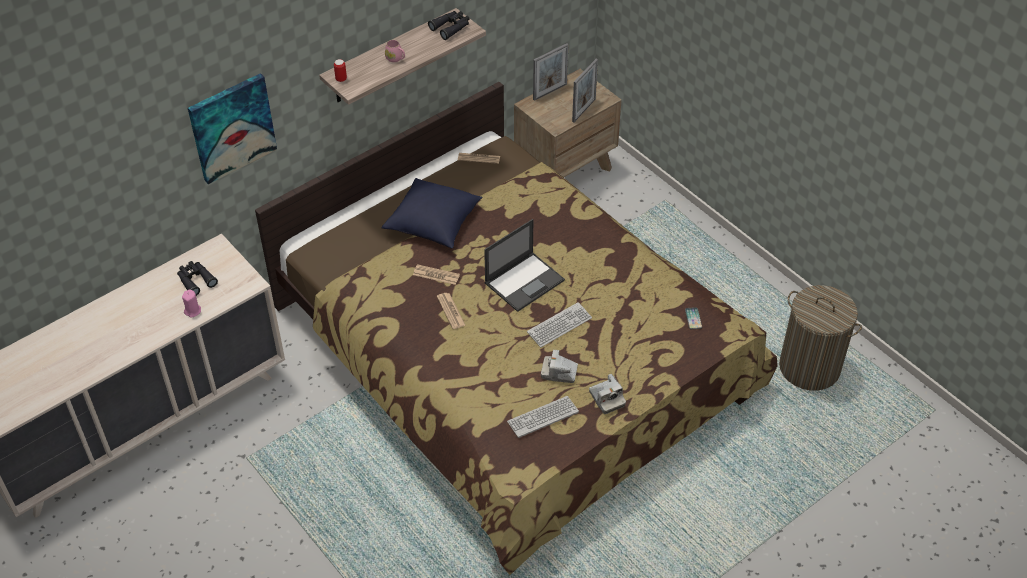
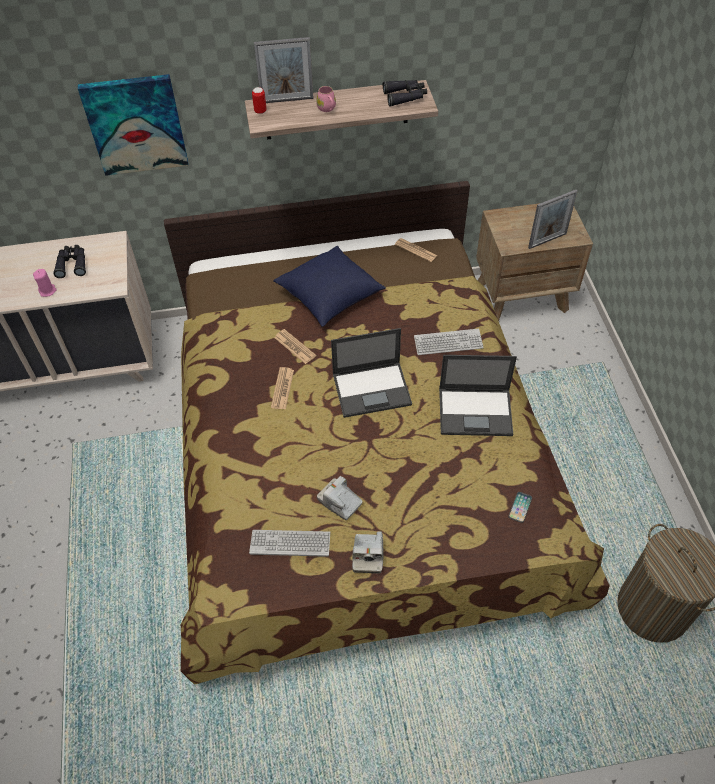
camera: 30 degrees right, 5 degrees up
keyboard [527,302,592,347] -> keyboard moved to [414,329,484,355]
picture frame [533,43,569,101] -> picture frame moved to [254,37,314,103]
none -> laptop [439,355,517,436]

